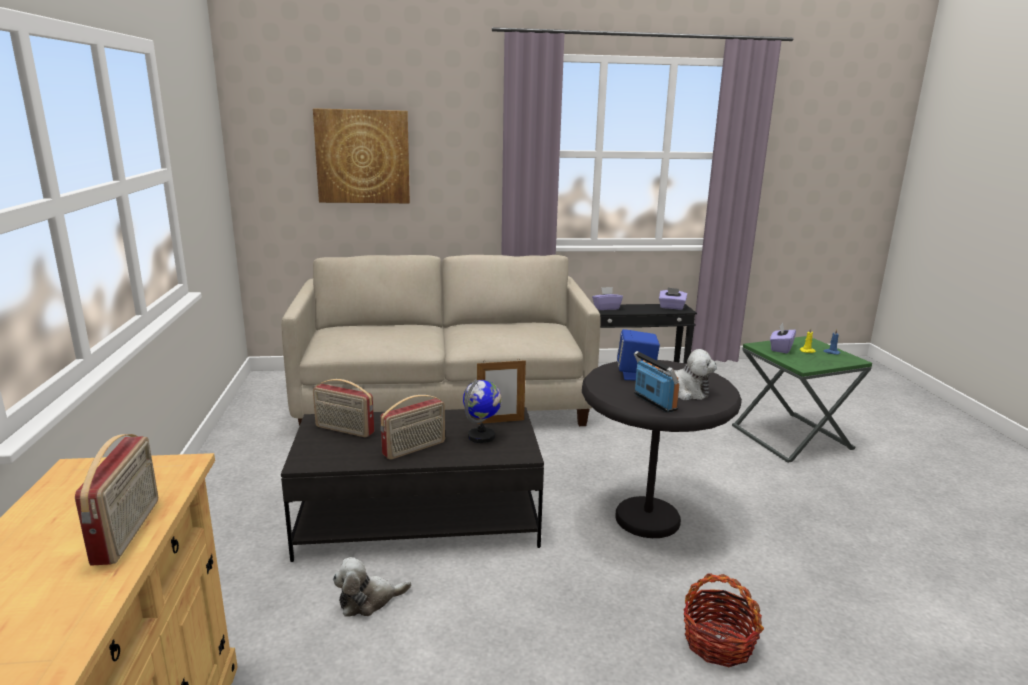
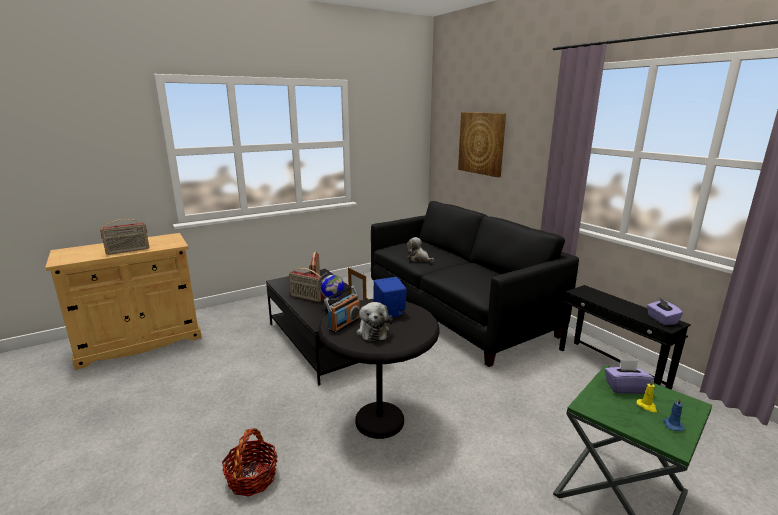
camera: 65 degrees right, 0 degrees up
beige sofa [281,255,601,426] -> black sofa [371,201,579,367]
plush toy [333,557,411,617] -> plush toy moved to [407,237,434,262]
purple tissue box [592,287,623,310] -> none

